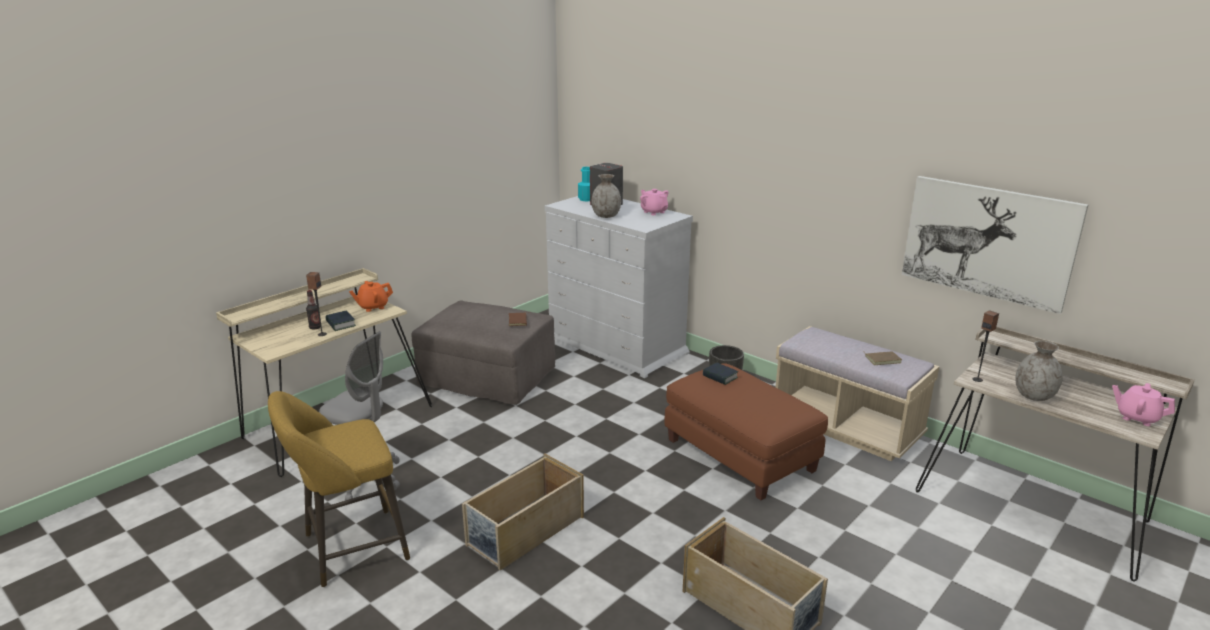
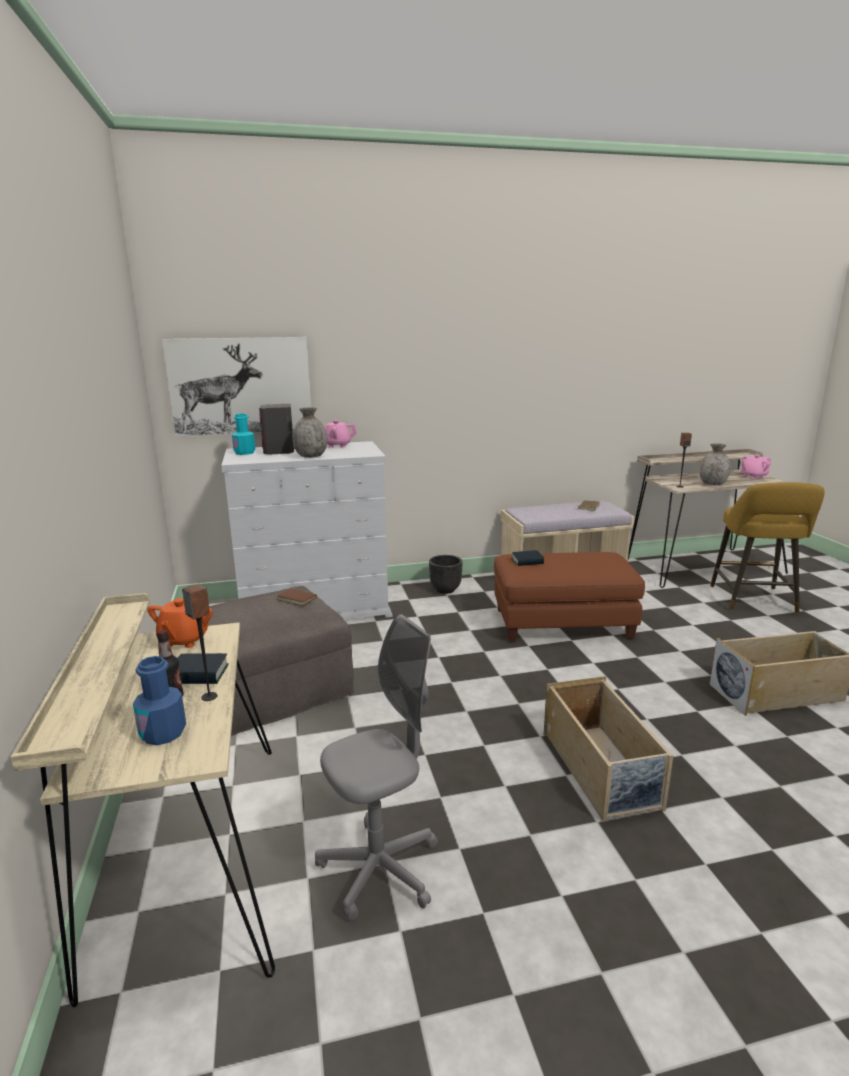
camera: 55 degrees left, 5 degrees down
yellow stool [268,391,410,587] -> yellow stool moved to [710,482,825,614]
picture [902,176,1089,314] -> picture moved to [162,337,311,436]
none -> blue bottle [133,656,186,745]

